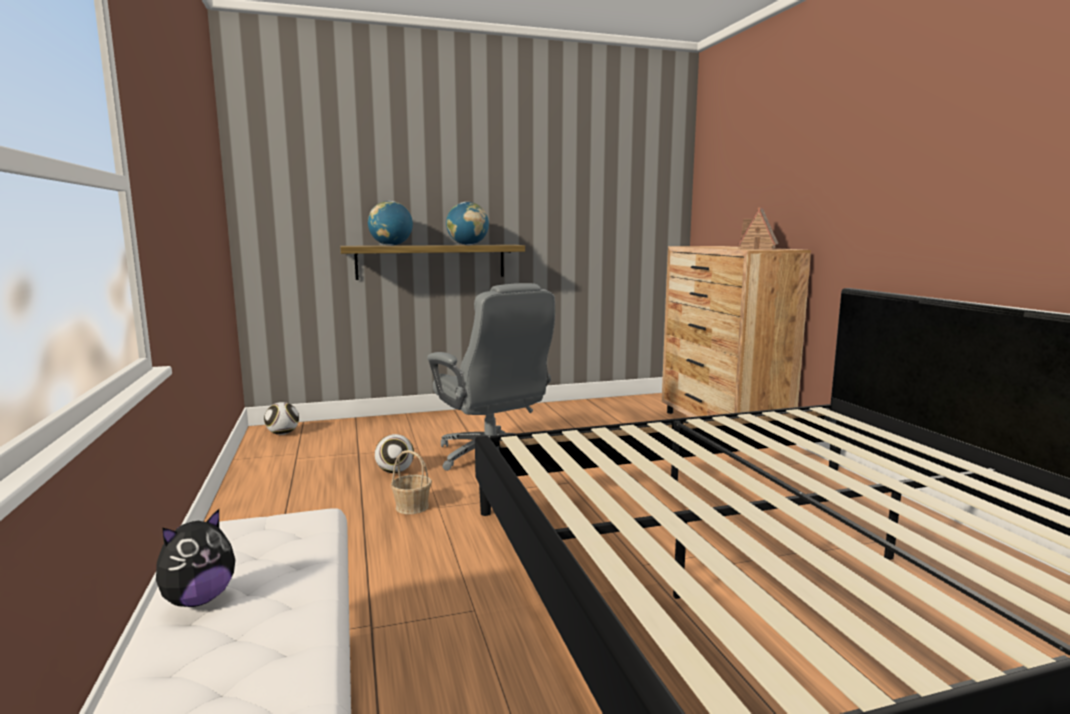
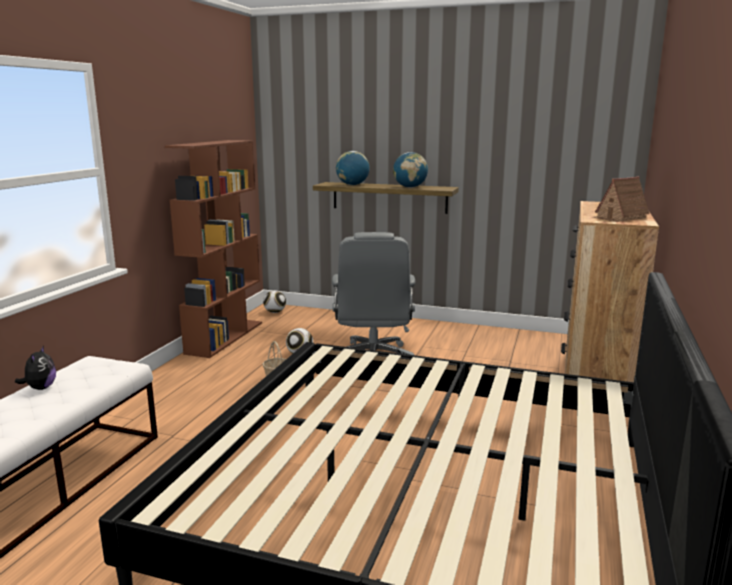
camera: 35 degrees right, 5 degrees up
plush toy [156,509,235,607] -> plush toy turned 75 degrees counterclockwise [15,345,56,390]
none -> brown bookcase [165,140,262,358]

